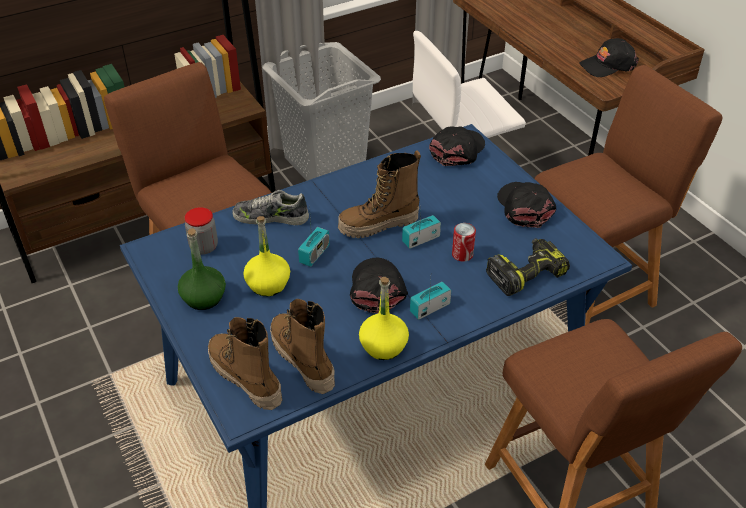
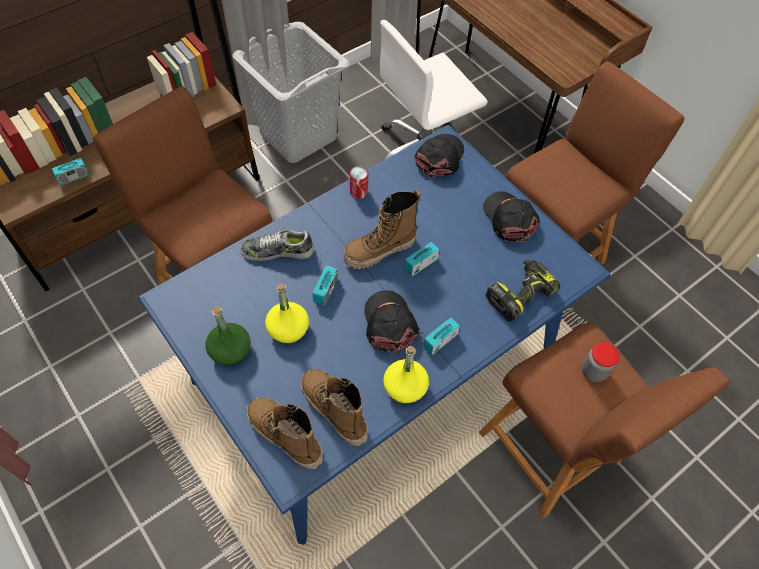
camera: 10 degrees left, 15 degrees up
jar [185,207,218,255] -> jar moved to [582,342,619,382]
can [452,223,476,261] -> can moved to [350,167,368,199]
black cap [580,38,639,77] -> none
none -> radio [52,141,89,185]

